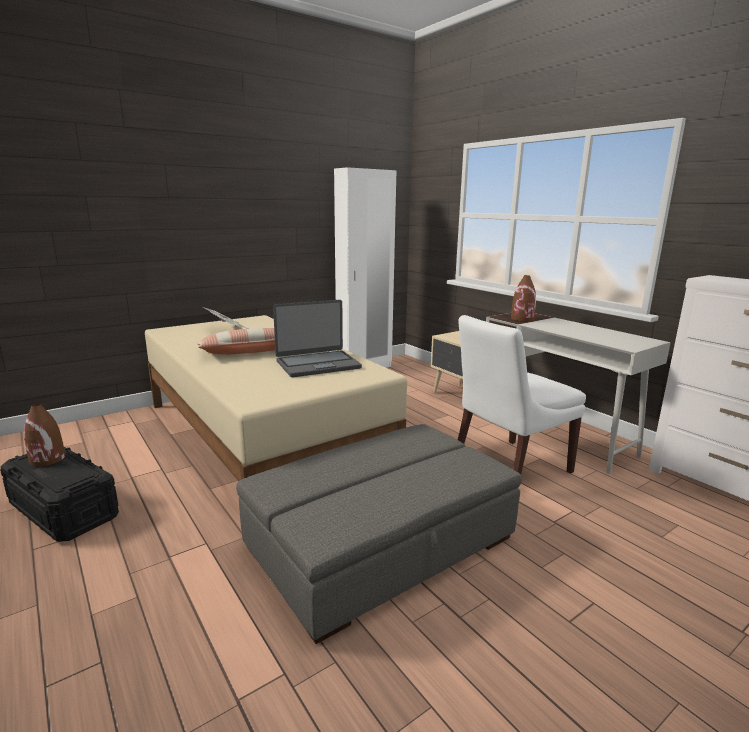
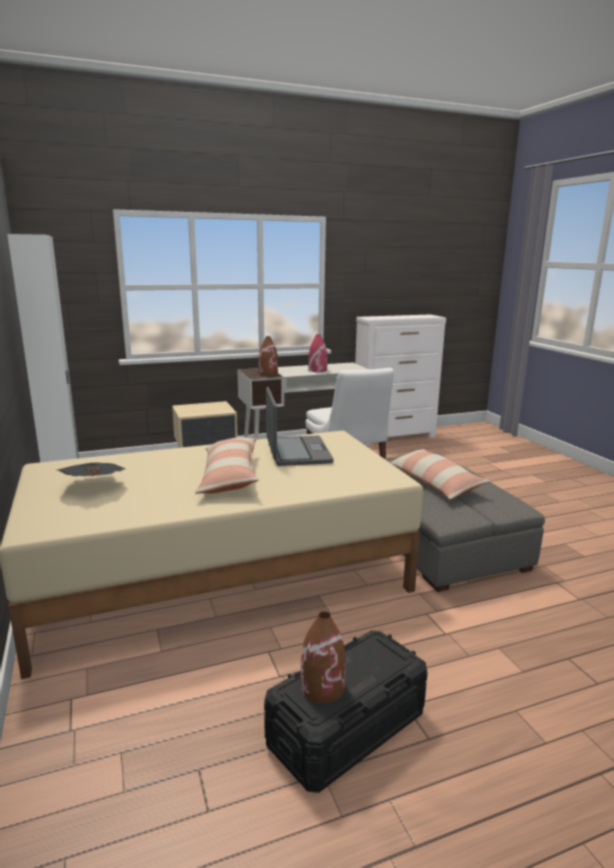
camera: 75 degrees left, 0 degrees up
none -> red vase [308,334,327,372]
none -> pillow [389,449,491,500]

